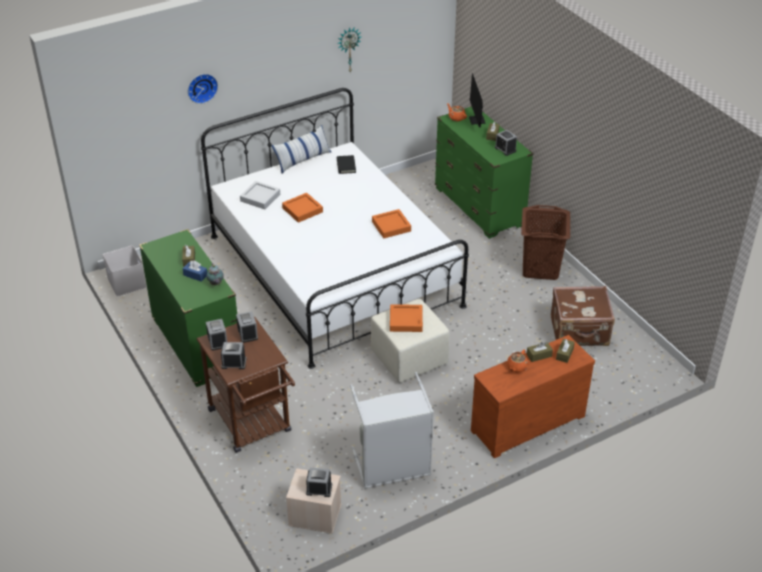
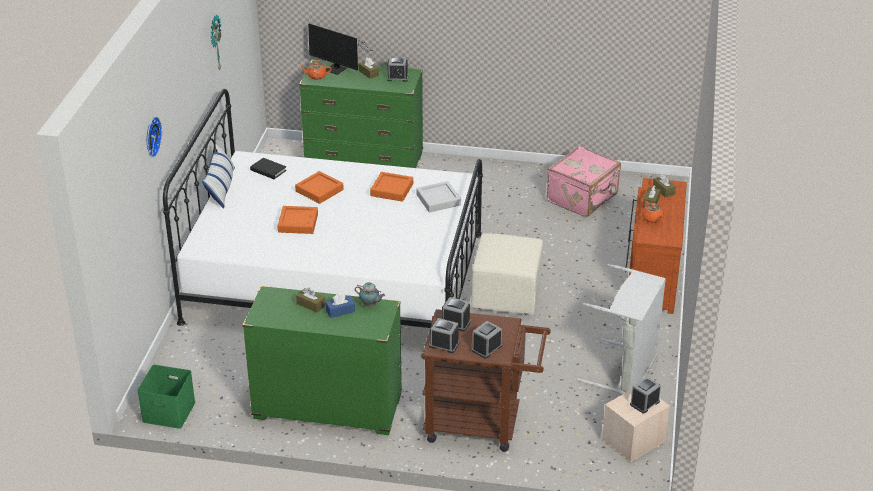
camera: 50 degrees left, 5 degrees down
white storage box [103,246,147,297] -> green storage box [137,365,195,429]
grey tray [240,181,280,209] -> grey tray moved to [416,181,461,212]
orange tray [390,304,423,332] -> orange tray moved to [295,171,344,204]
brown laundry basket [521,205,570,280] -> none
brown suitcase [551,286,615,346] -> pink suitcase [547,146,621,217]

